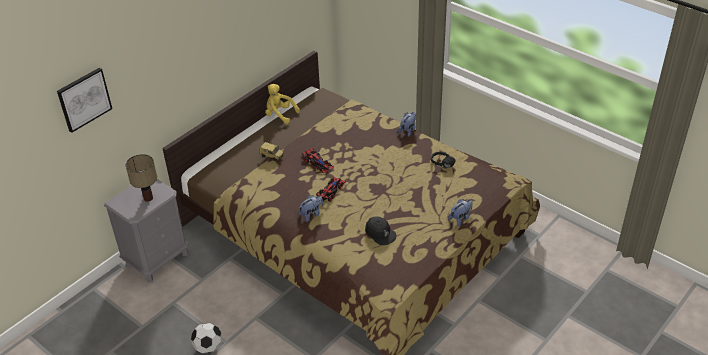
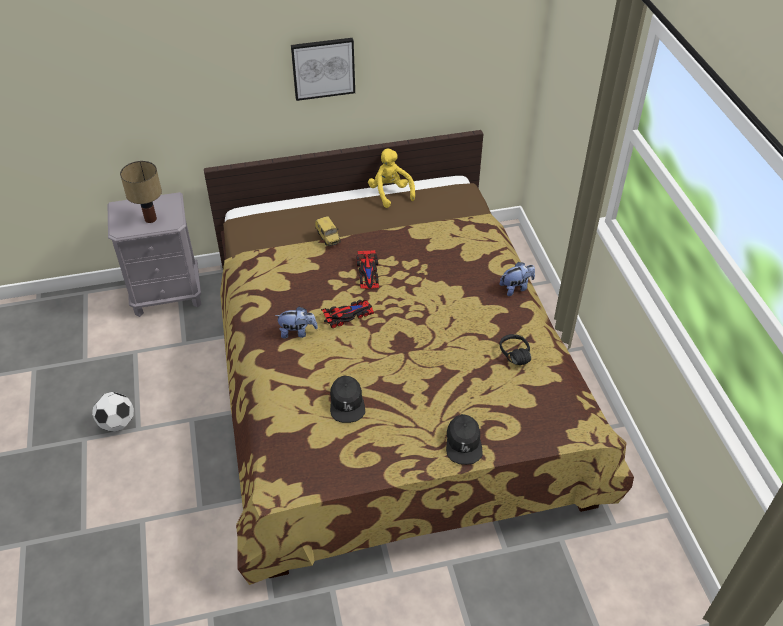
camera: 35 degrees right, 5 degrees up
picture [57,68,112,133] -> picture moved to [291,38,355,101]
plush toy [448,199,473,226] -> black cap [446,414,483,465]

